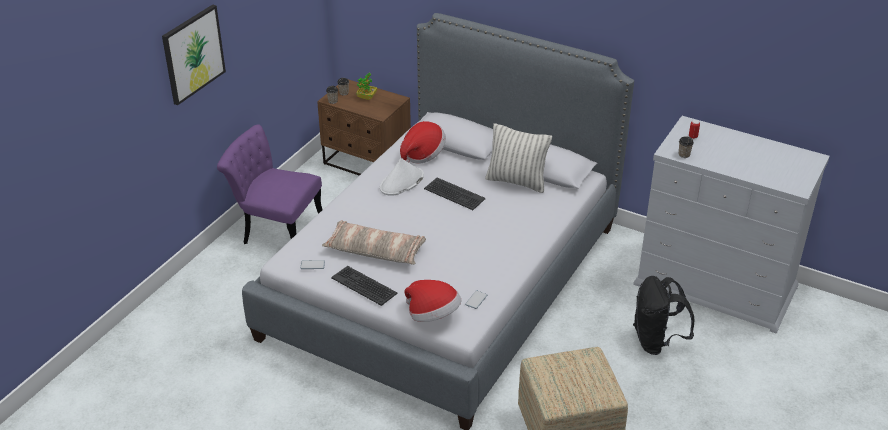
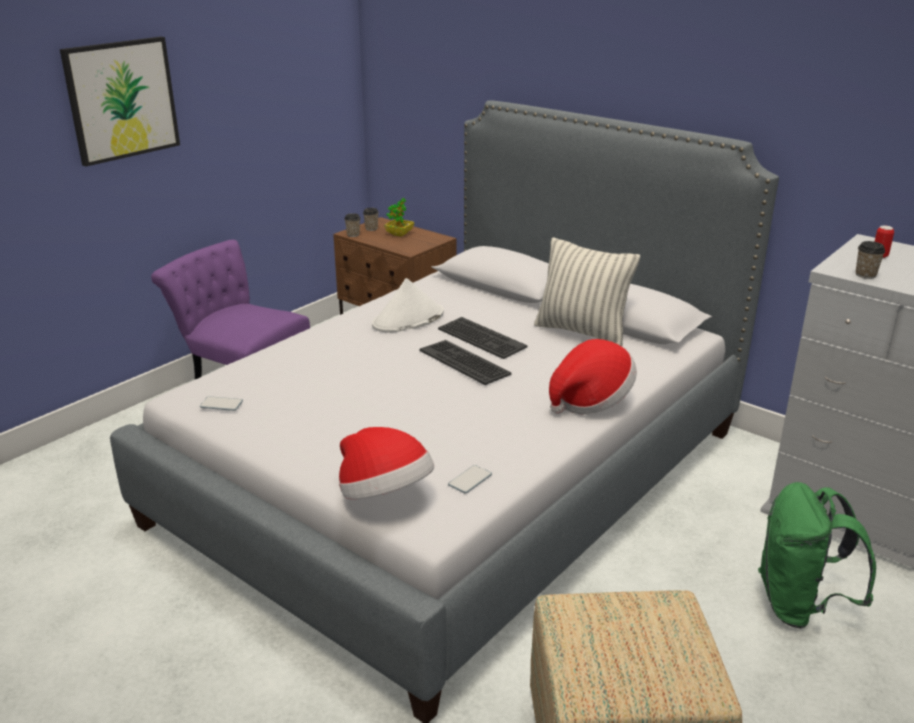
camera: 10 degrees right, 10 degrees down
pillow [322,220,426,265] -> none
keyboard [331,266,397,306] -> keyboard moved to [419,340,511,385]
hat [400,121,446,164] -> hat moved to [549,339,637,415]
black backpack [633,276,694,355] -> green backpack [758,482,876,629]

